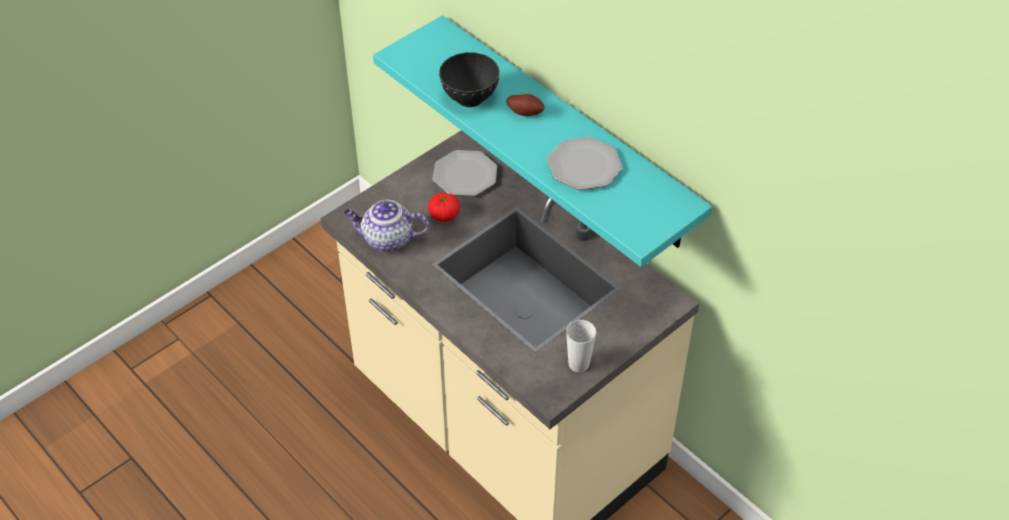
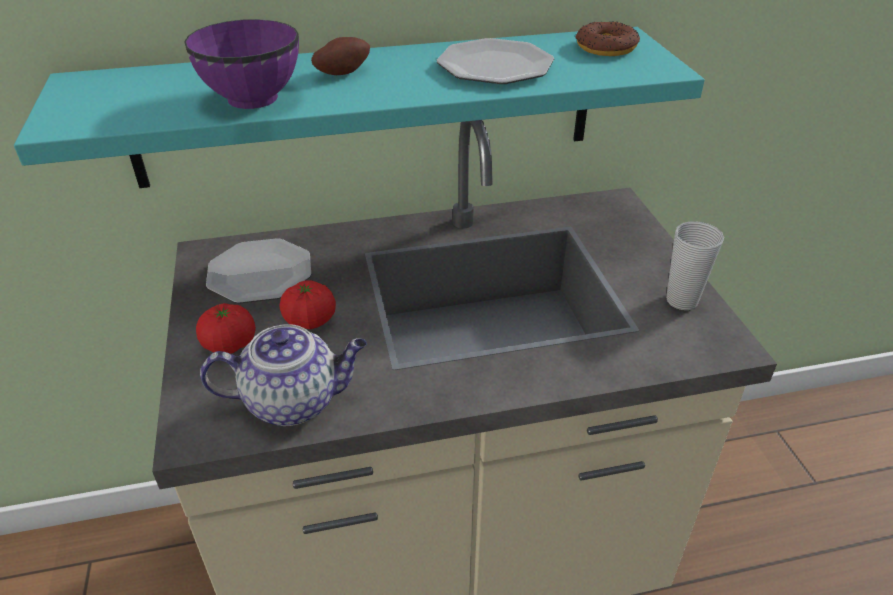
camera: 60 degrees left, 10 degrees down
teapot [344,200,429,252] -> teapot turned 135 degrees counterclockwise [200,324,367,426]
black bowl [439,52,499,107] -> purple bowl [184,19,299,109]
none -> tomato [196,303,256,354]
none -> donut [576,21,640,56]

